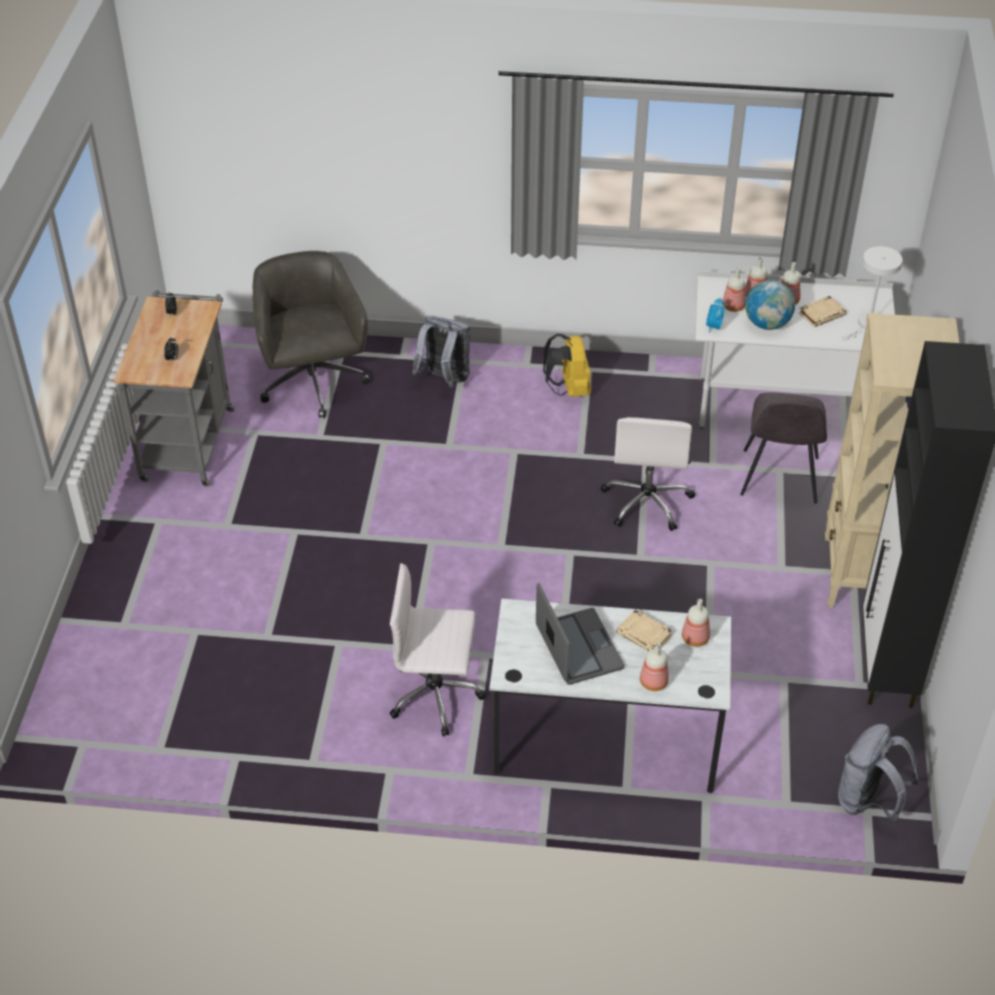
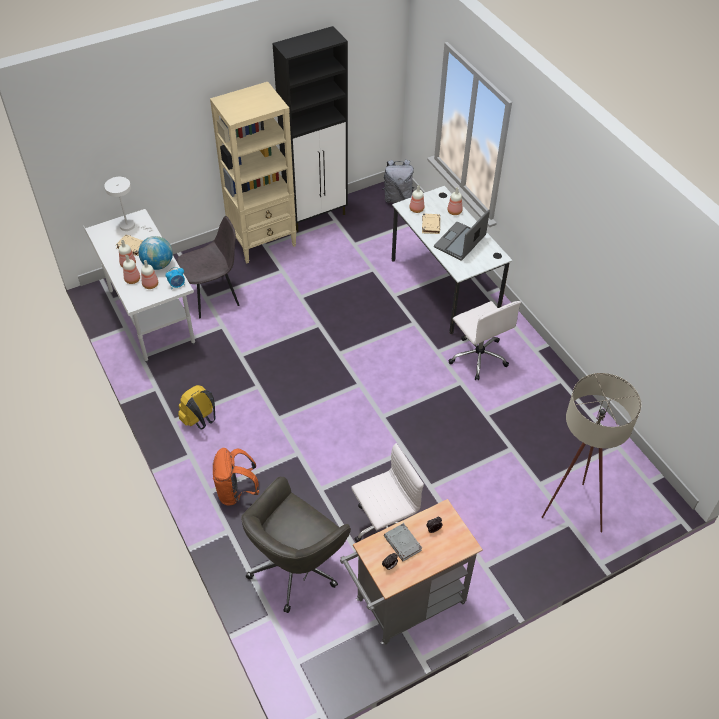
camera: 125 degrees left, 5 degrees up
grey backpack [412,316,471,387] -> orange backpack [213,448,259,506]
white office chair [600,417,696,531] -> white office chair moved to [351,443,424,543]
none -> grey book [384,523,422,561]
none -> beige floor lamp [542,373,642,533]

